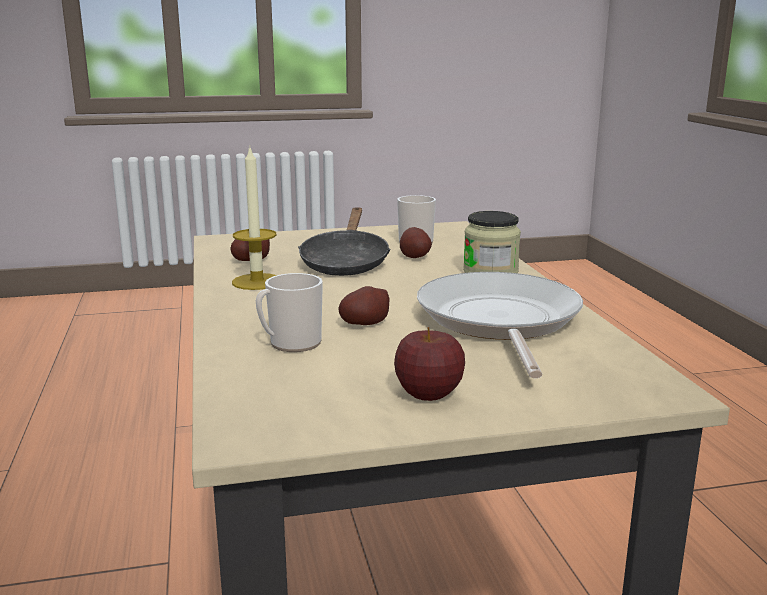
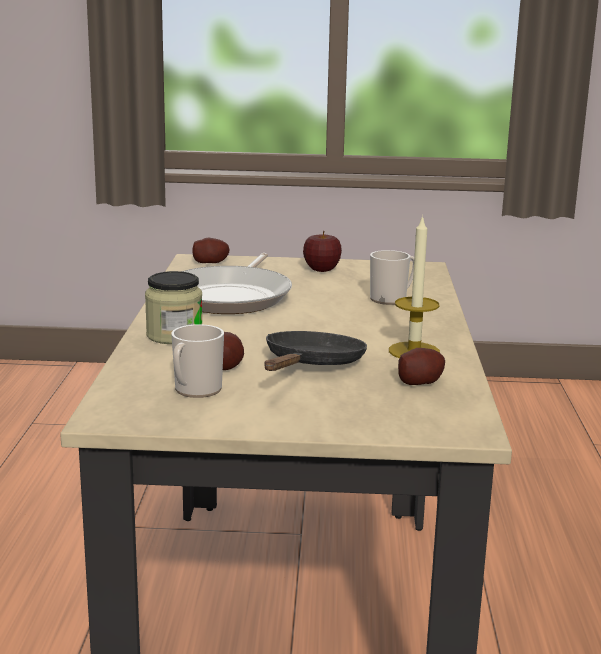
camera: 165 degrees left, 0 degrees up
potato [338,286,389,325] -> potato moved to [192,238,230,263]

